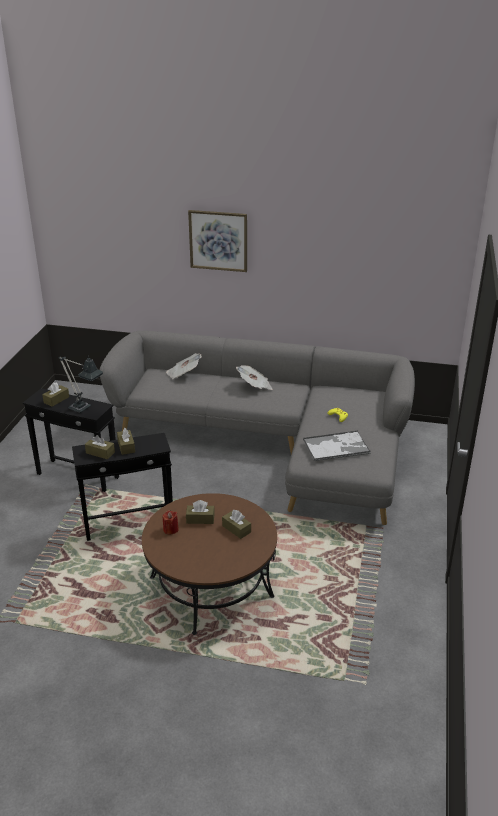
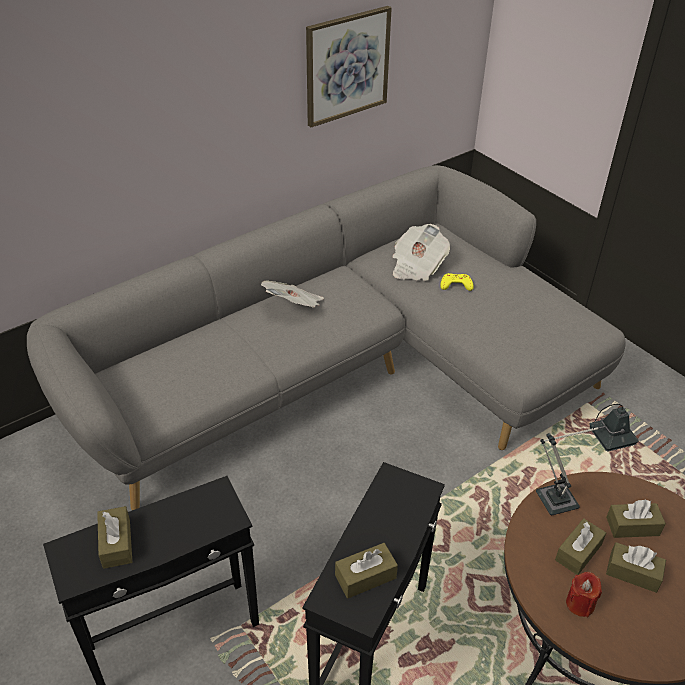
camera: 50 degrees left, 10 degrees up
table lamp [58,355,103,413] -> table lamp moved to [536,404,639,515]
brown tissue box [117,427,135,455] -> brown tissue box moved to [606,542,666,593]
newspaper [166,353,202,379] -> newspaper moved to [392,224,450,281]
picture [188,210,247,272] -> picture moved to [306,6,392,127]
tray [303,431,371,461] -> none

